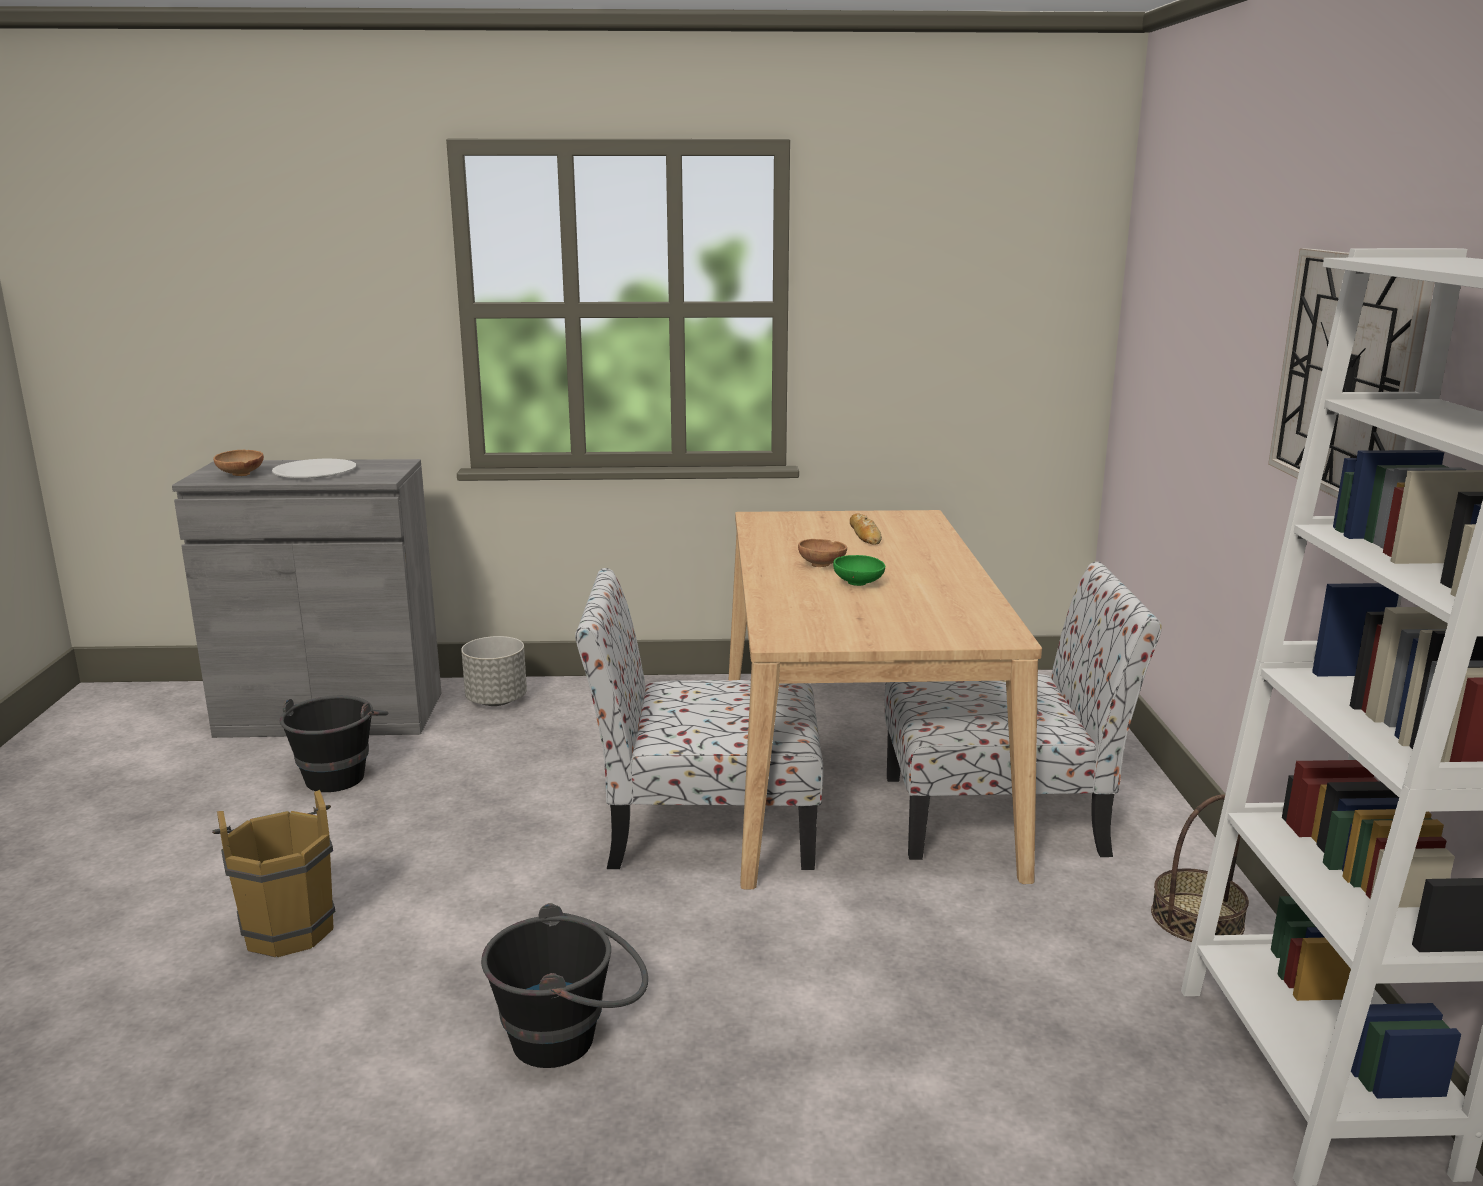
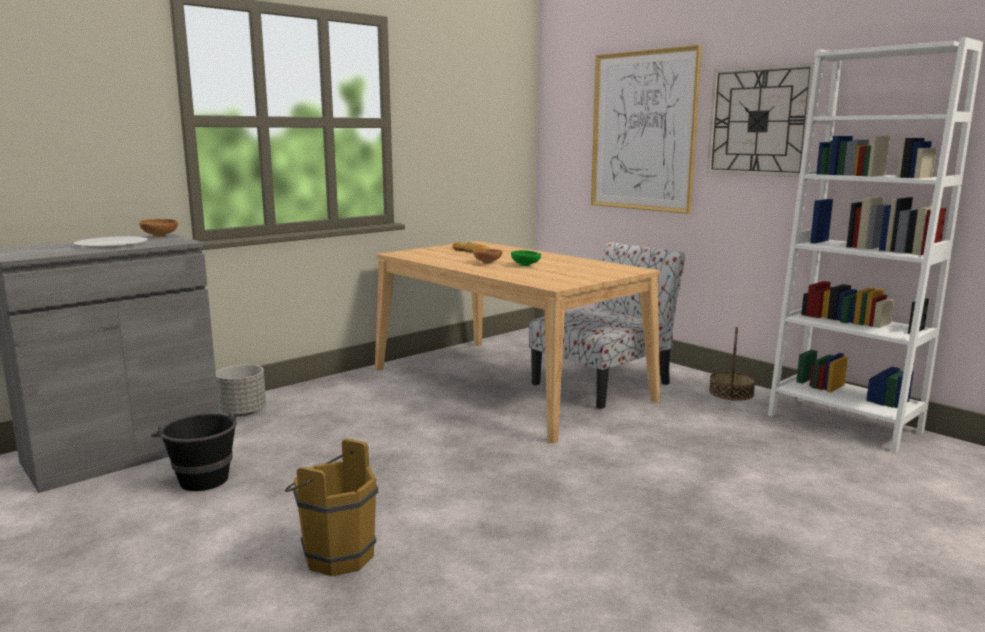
camera: 40 degrees left, 5 degrees down
brown bowl [213,450,264,476] -> brown bowl moved to [139,219,178,237]
black bucket [481,903,648,1068] -> none
chair [575,568,824,870] -> none
none -> picture [591,45,702,214]

